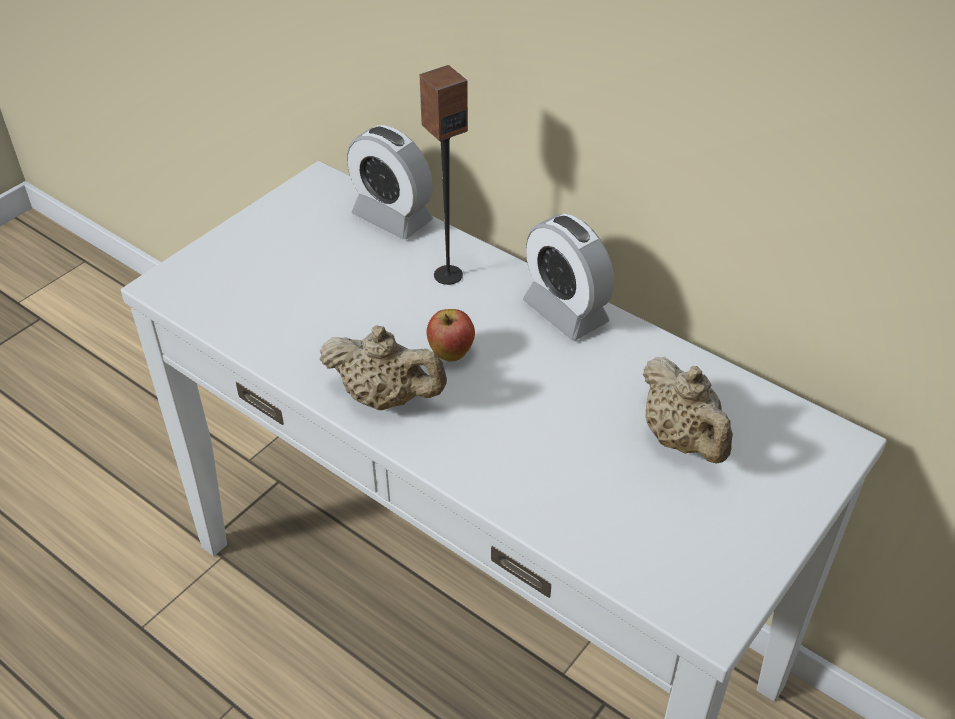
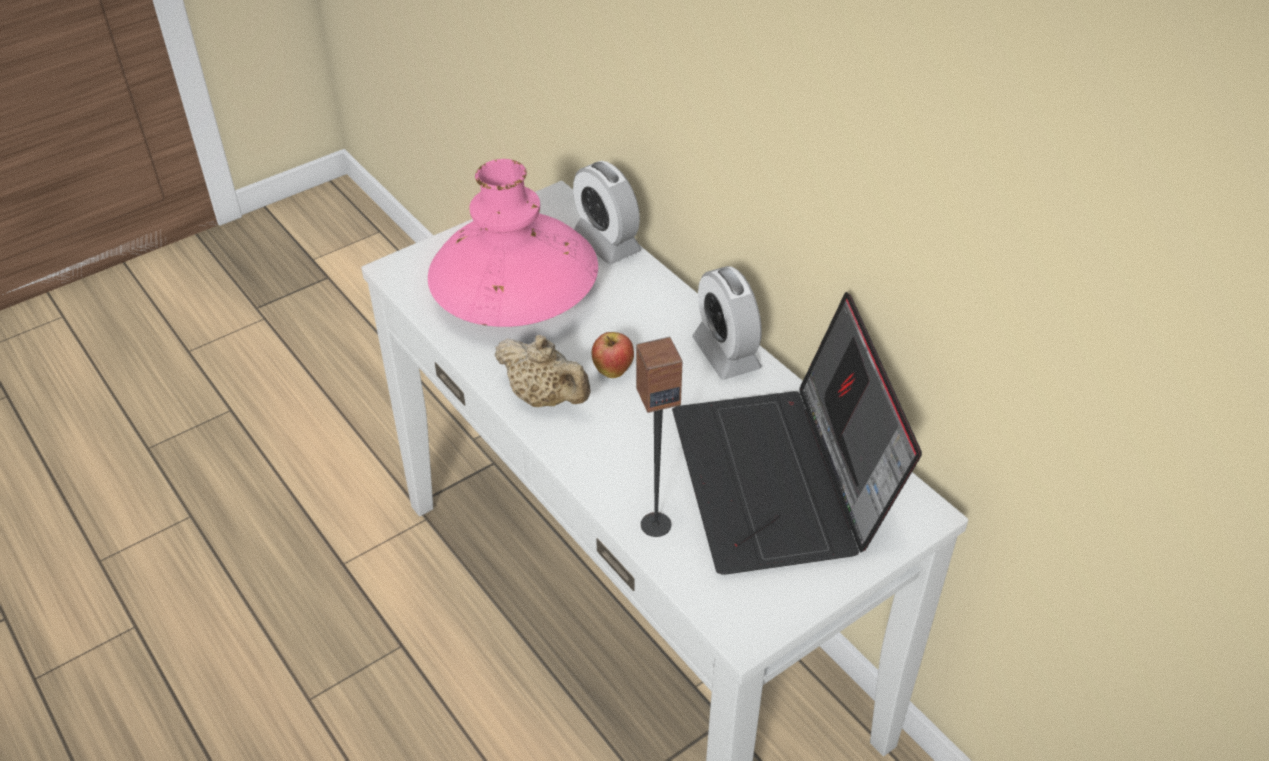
camera: 15 degrees right, 0 degrees up
speaker [419,65,468,285] -> speaker moved to [636,337,682,537]
beige teapot [643,356,733,464] -> laptop [672,292,922,575]
none -> pink vase [428,159,598,327]

